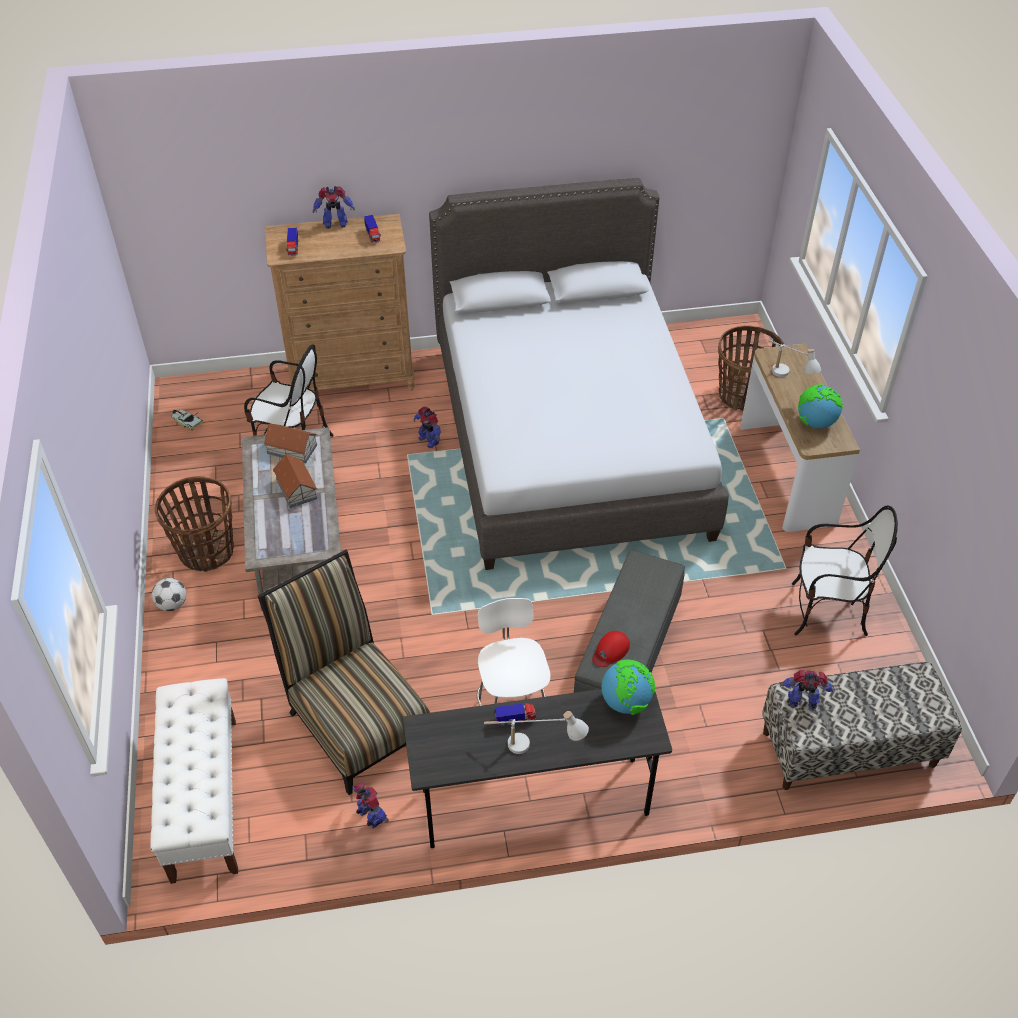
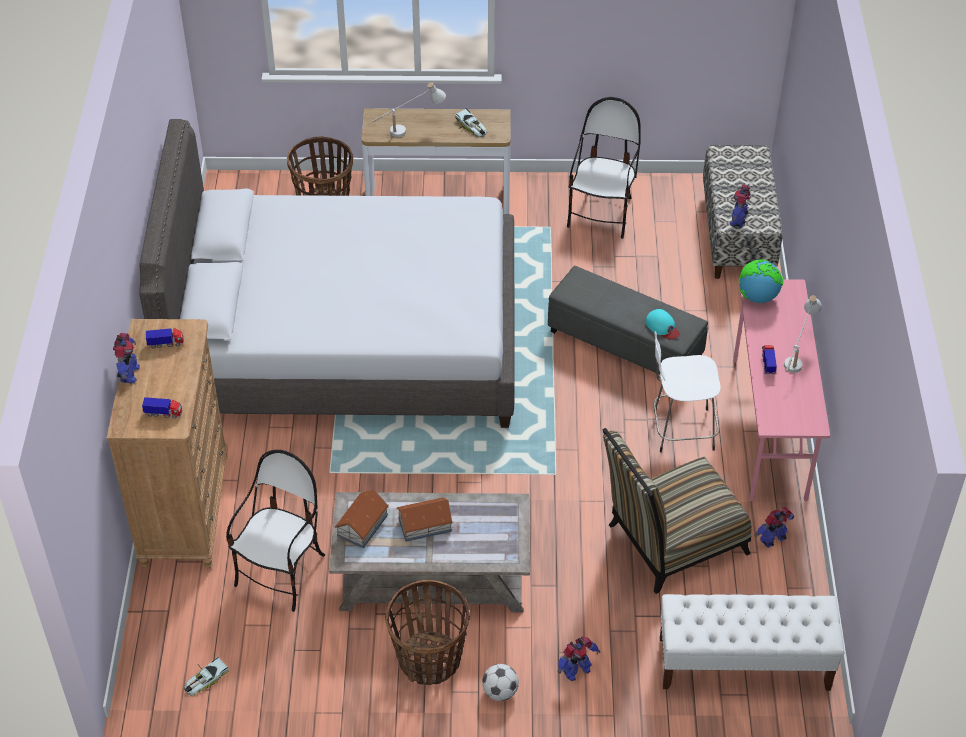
camera: 80 degrees left, 0 degrees up
grey desk [403,689,672,848] -> pink desk [733,279,830,501]
toy robot [413,407,441,448] -> toy robot moved to [558,636,600,681]
red cap [592,631,630,667] -> turquoise cap [646,309,679,340]
globe [798,384,843,428] -> toy car [455,109,487,137]

